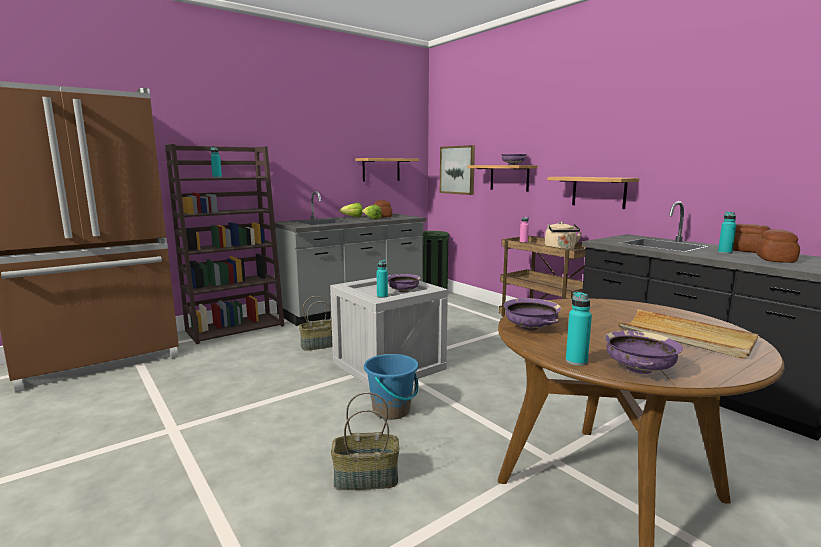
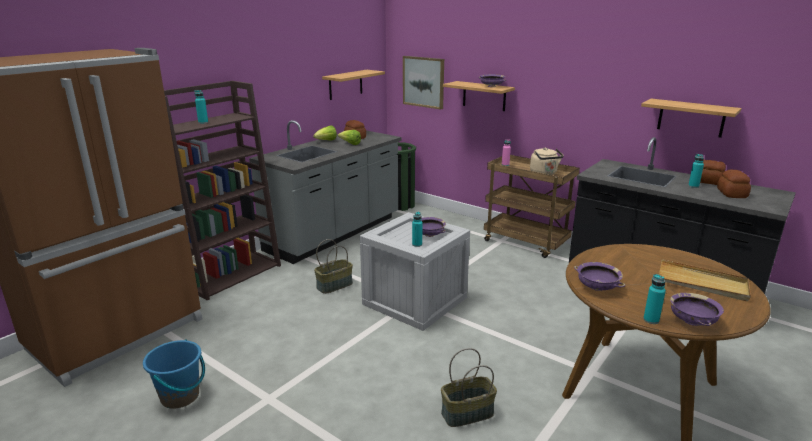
camera: 15 degrees left, 10 degrees up
blue bucket [364,354,419,420] -> blue bucket moved to [143,339,205,409]
shelf [547,177,639,209] -> shelf moved to [641,99,742,138]

